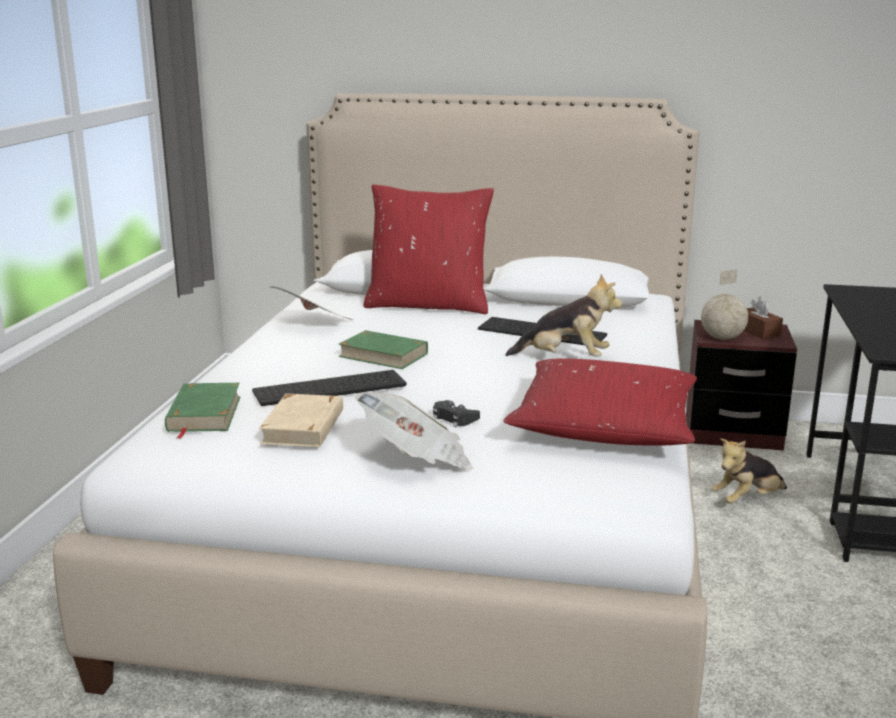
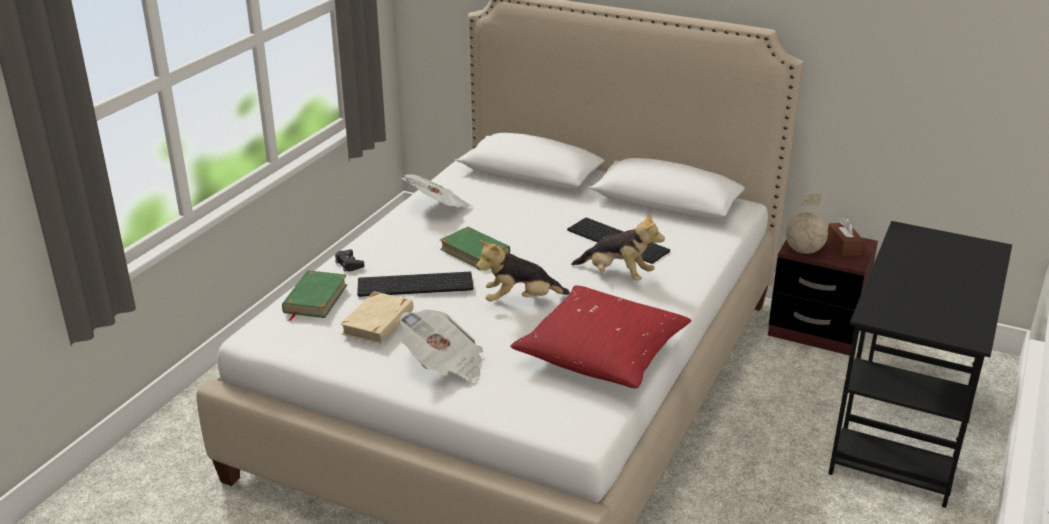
camera: 15 degrees right, 10 degrees up
red pillow [363,184,494,314] -> none
black game controller [433,400,480,427] -> black game controller moved to [335,249,364,272]
plush toy [712,438,787,504] -> plush toy moved to [476,240,570,302]

